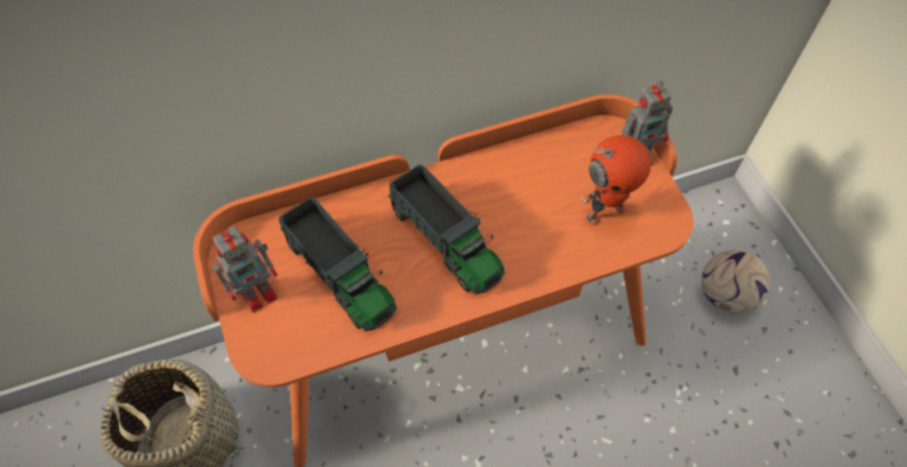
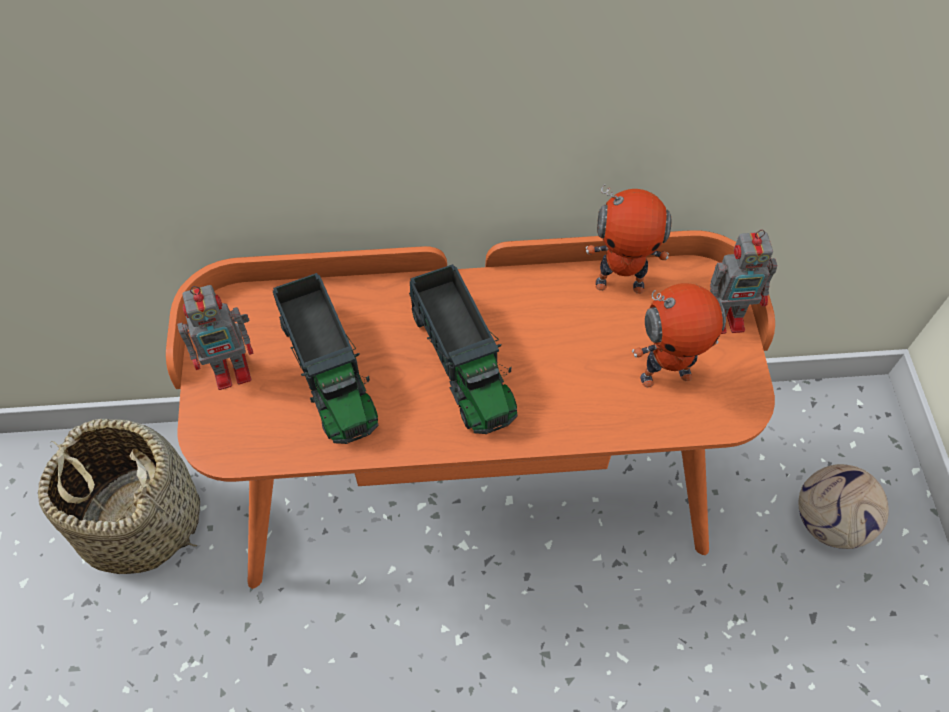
camera: 15 degrees right, 0 degrees up
none -> toy robot [586,184,672,294]

